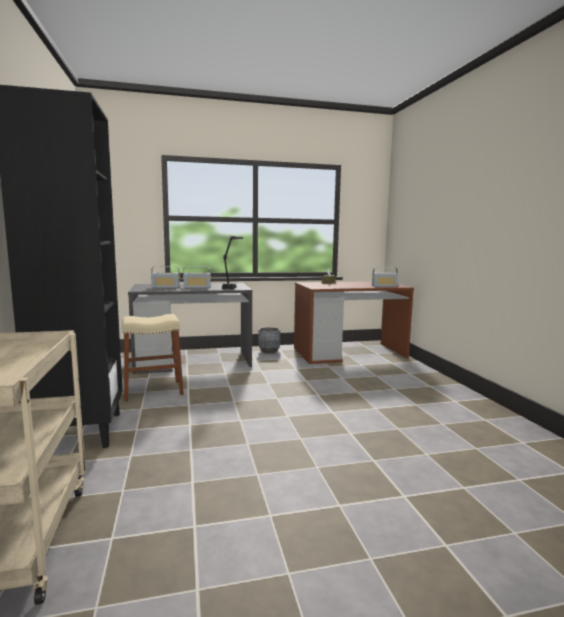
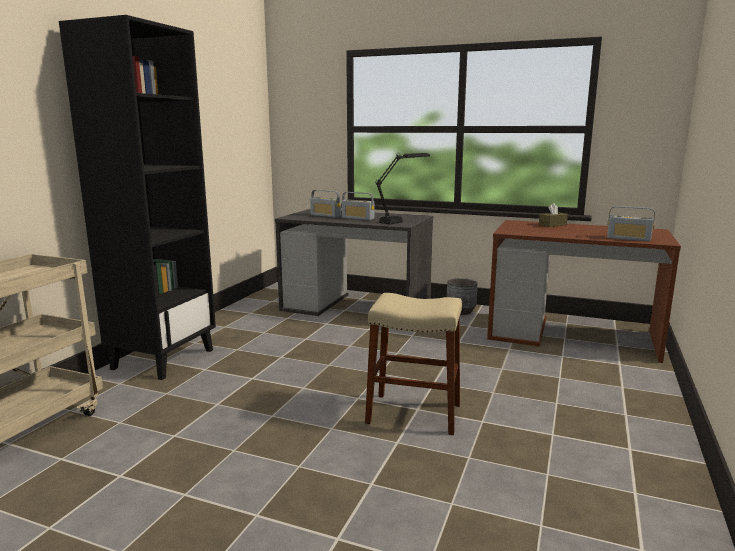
camera: 35 degrees right, 5 degrees up
beige stool [122,314,184,401] -> beige stool moved to [365,293,462,435]

